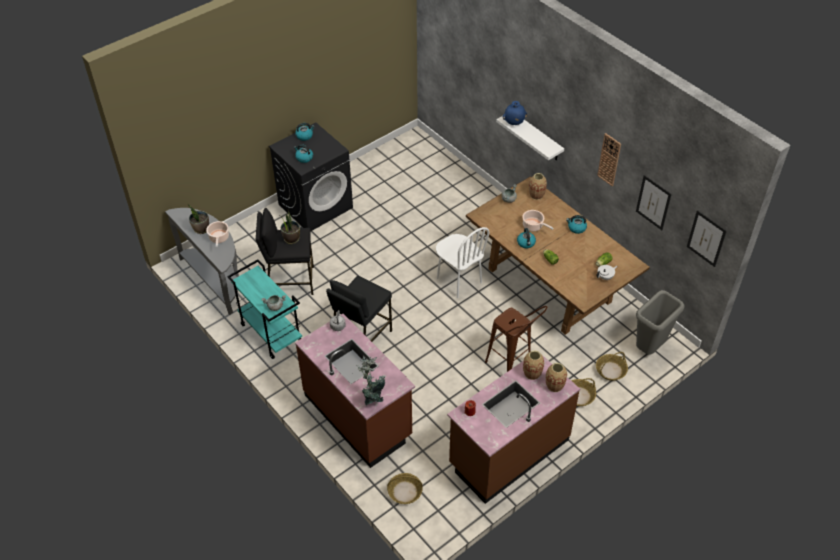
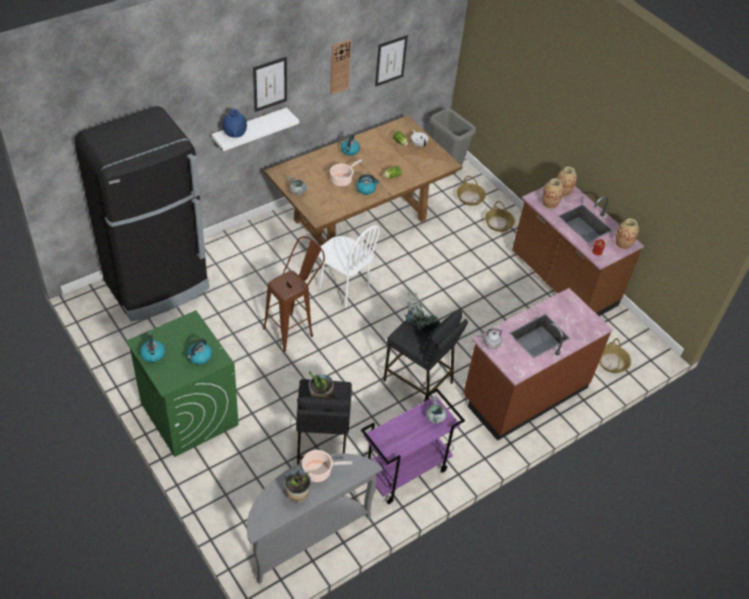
camera: 90 degrees left, 0 degrees up
turquoise cart [227,259,302,359] -> purple cart [361,388,465,504]
black washing machine [269,122,353,231] -> green washing machine [126,310,239,457]
potted plant [356,356,386,406] -> potted plant moved to [404,292,440,333]
white chair [436,227,489,298] -> white chair turned 75 degrees clockwise [319,225,380,308]
brown stool [485,306,547,372] -> brown stool moved to [263,236,325,352]
vase [529,173,547,200] -> vase moved to [616,219,639,250]
picture [687,210,727,267] -> picture moved to [253,57,287,112]
none -> black fridge [75,106,210,322]

